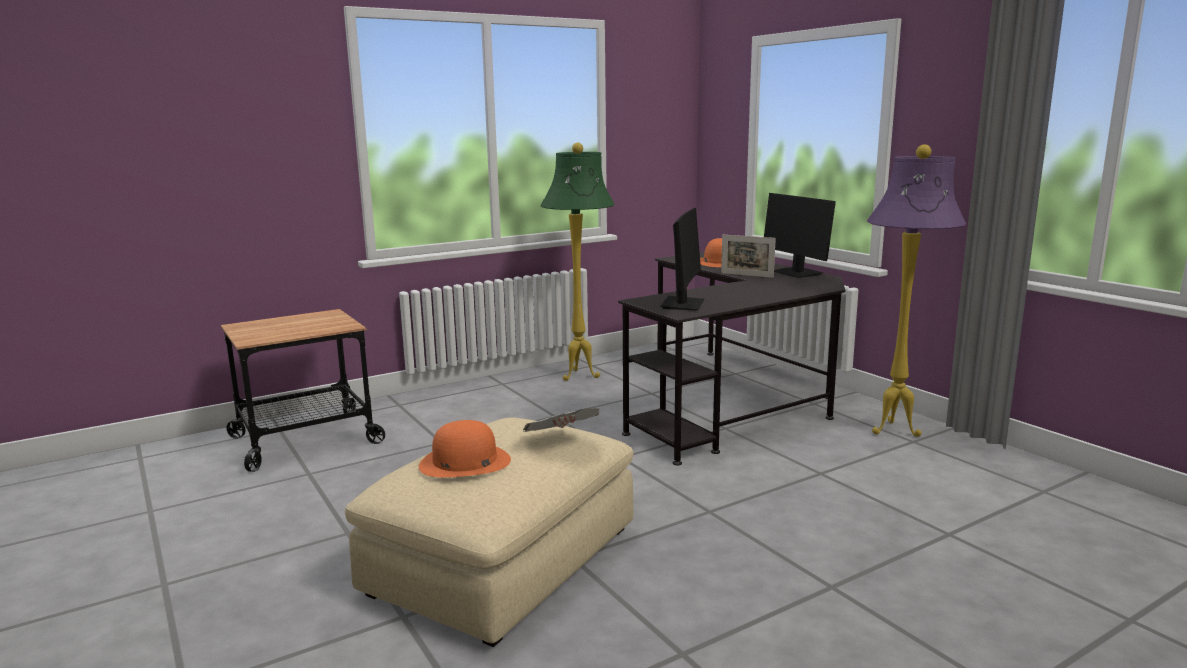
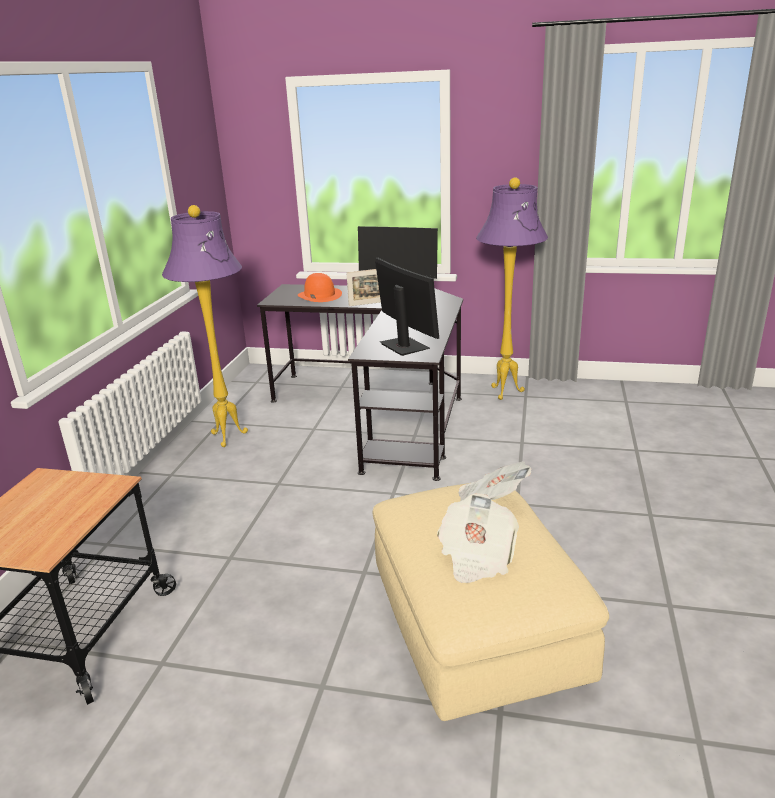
camera: 45 degrees left, 10 degrees up
orange hat [419,420,511,478] -> newspaper [437,493,519,583]
green floor lamp [540,142,615,381] -> purple floor lamp [162,205,248,447]

